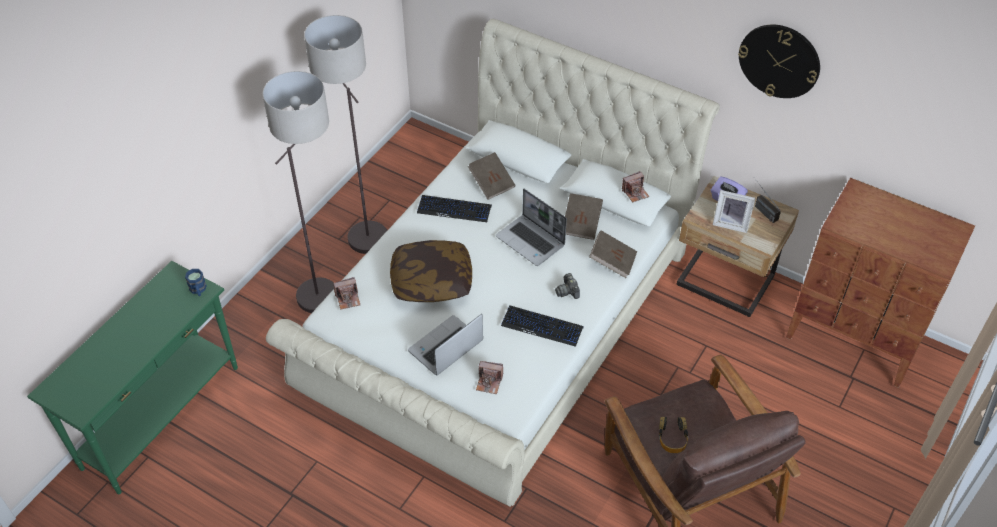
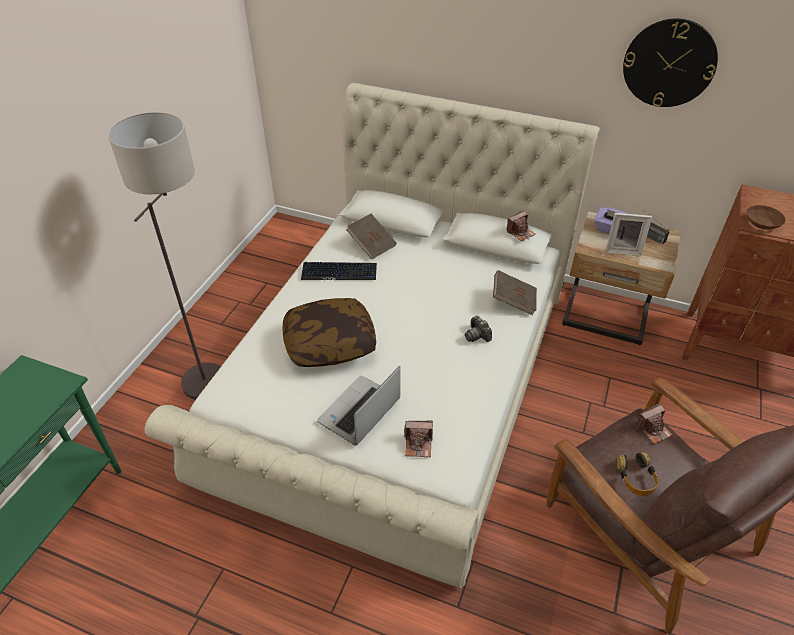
camera: 10 degrees left, 5 degrees down
blue mug [185,269,207,296] -> none
grey floor lamp [304,15,387,254] -> none
camera [333,277,360,310] -> camera moved to [636,403,672,444]
laptop [496,189,567,266] -> none
keyboard [501,305,583,347] -> none
brown book [565,193,603,240] -> none
none -> brown bowl [746,205,786,229]

